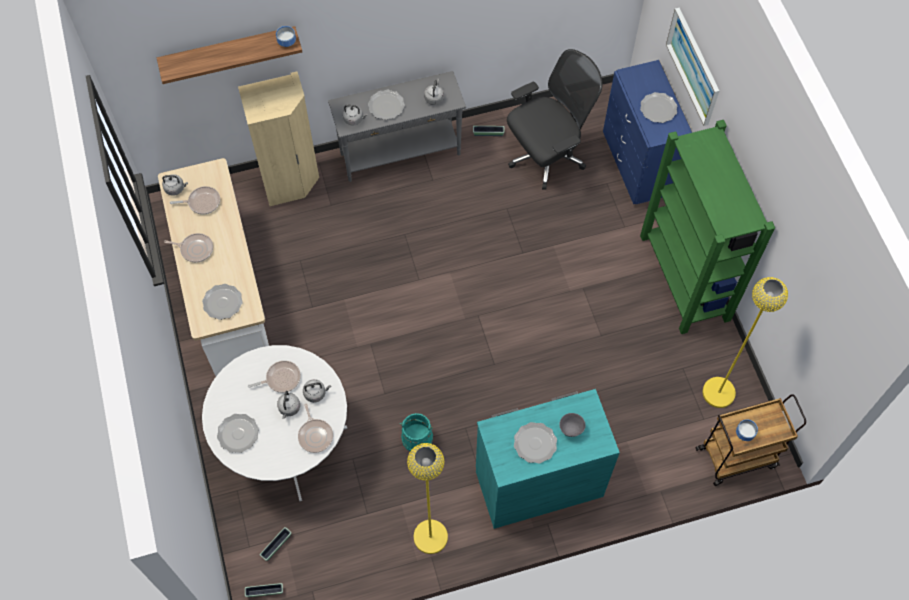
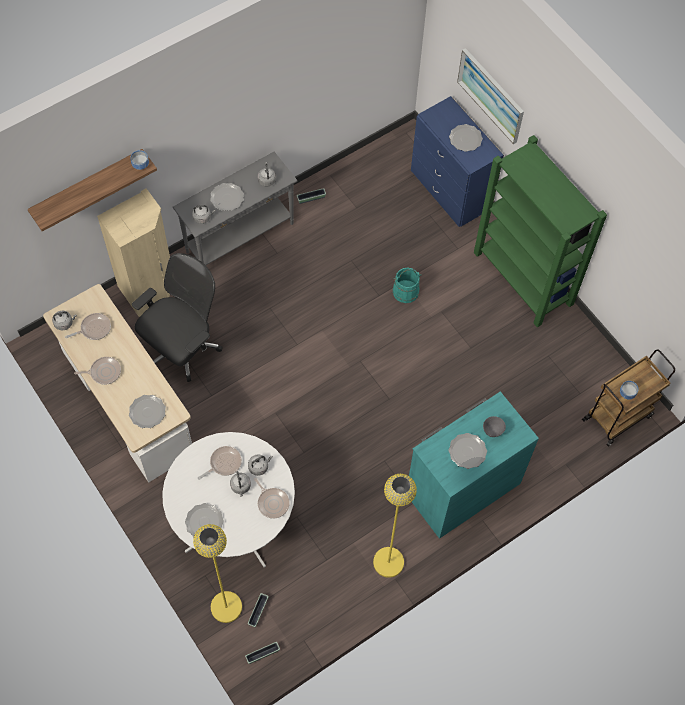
camera: 20 degrees left, 0 degrees up
turquoise bucket [400,413,433,451] -> turquoise bucket moved to [393,267,422,303]
office chair [507,49,602,189] -> office chair moved to [132,253,223,382]
yellow floor lamp [703,277,788,408] -> yellow floor lamp moved to [193,524,242,623]

